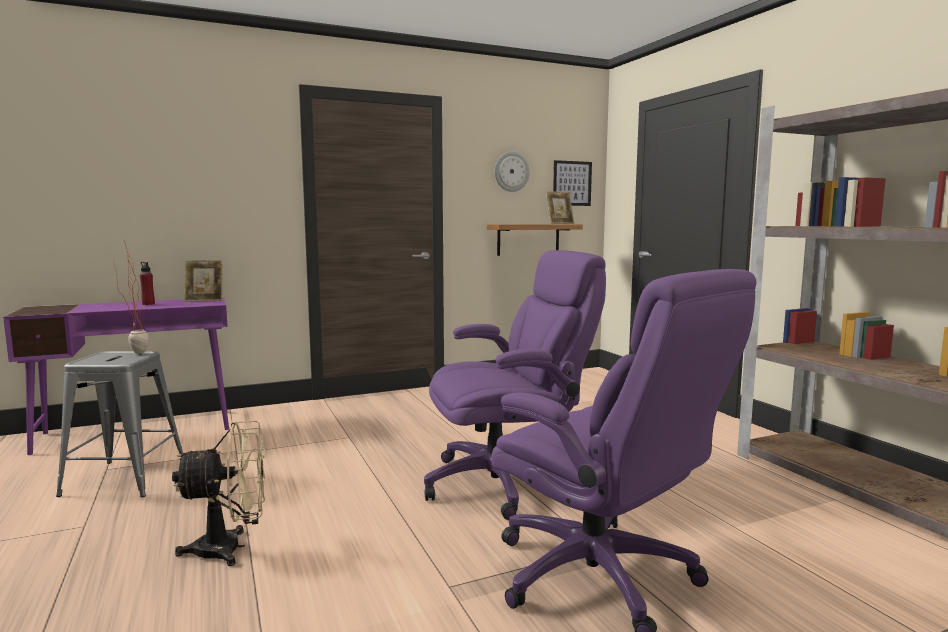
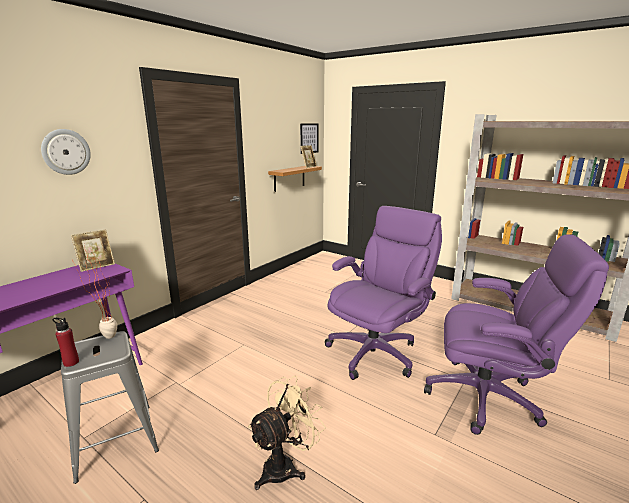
camera: 30 degrees left, 10 degrees up
red bottle [140,262,155,305] -> red bottle moved to [53,318,79,367]
wall clock [495,152,530,192] -> wall clock moved to [41,129,91,175]

